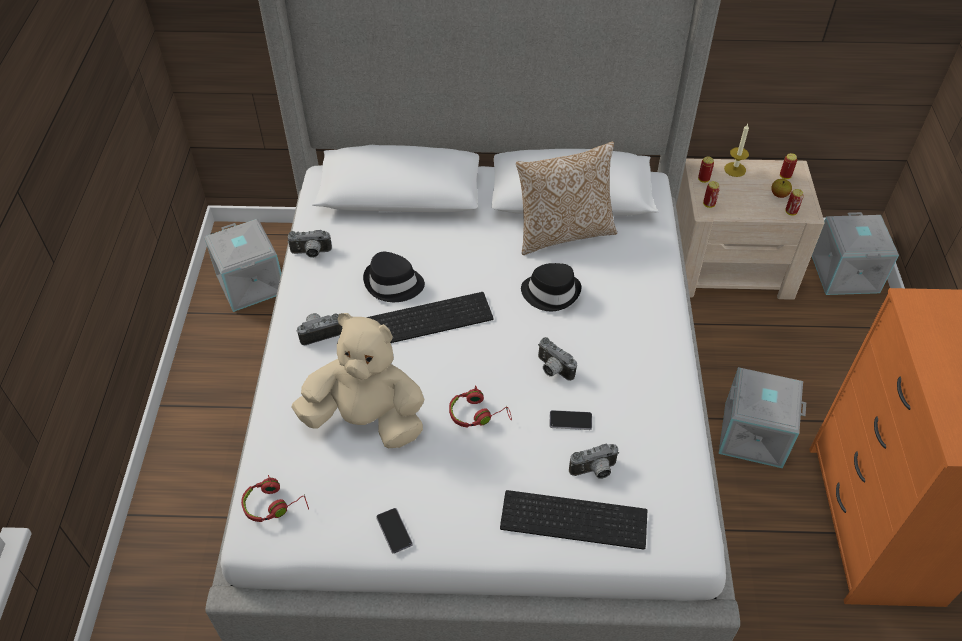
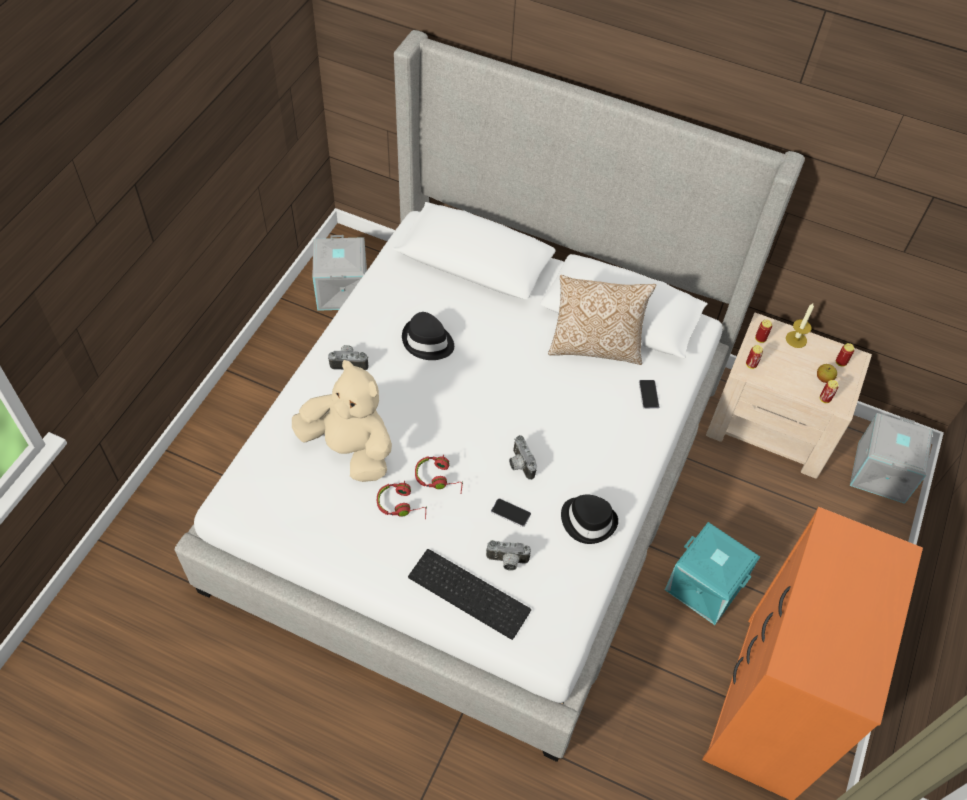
camera: 20 degrees right, 5 degrees up
red headphones [241,475,309,522] -> red headphones moved to [377,481,427,519]
camera [288,230,332,258] -> none
keyboard [367,292,493,343] -> none
phone [376,508,413,554] -> phone moved to [639,380,659,409]
black hat [521,263,581,311] -> black hat moved to [561,494,618,544]
grey storage box [719,367,806,468] -> turquoise storage box [665,522,760,625]

